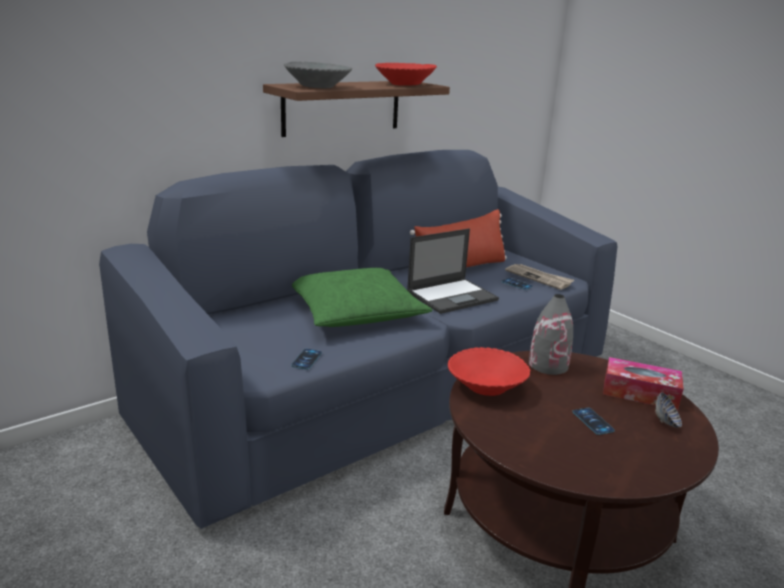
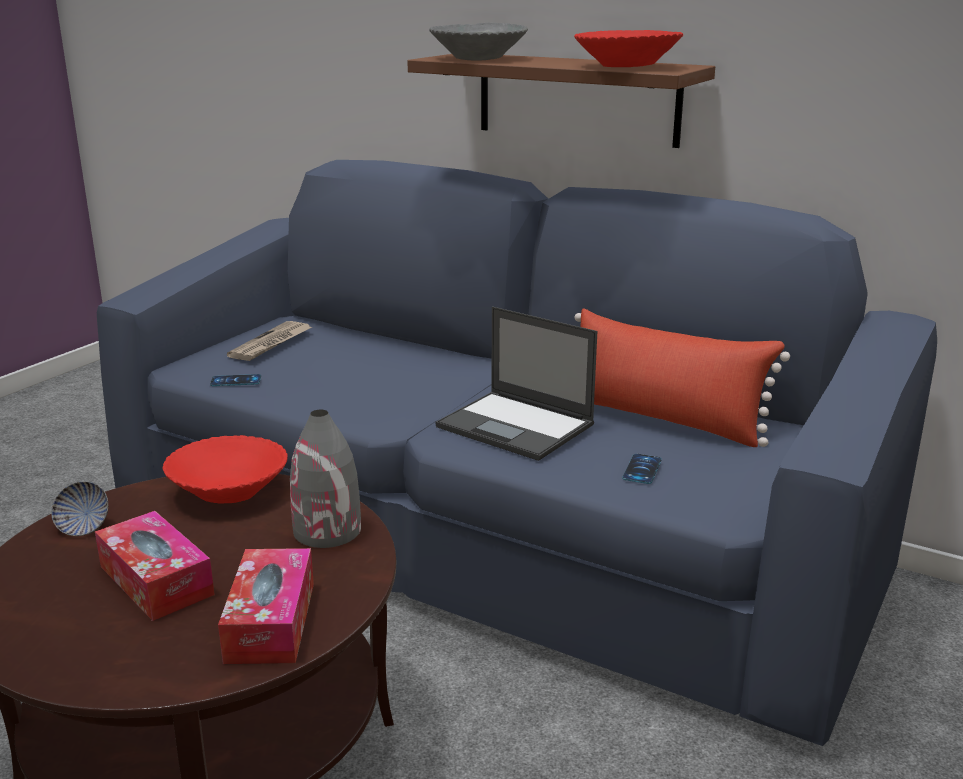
camera: 70 degrees right, 0 degrees up
green pillow [292,268,433,327] -> none
newspaper [505,264,574,290] -> newspaper moved to [227,321,312,361]
phone [572,407,615,435] -> tissue box [95,511,215,621]
bowl [655,392,682,428] -> bowl moved to [51,481,108,536]

